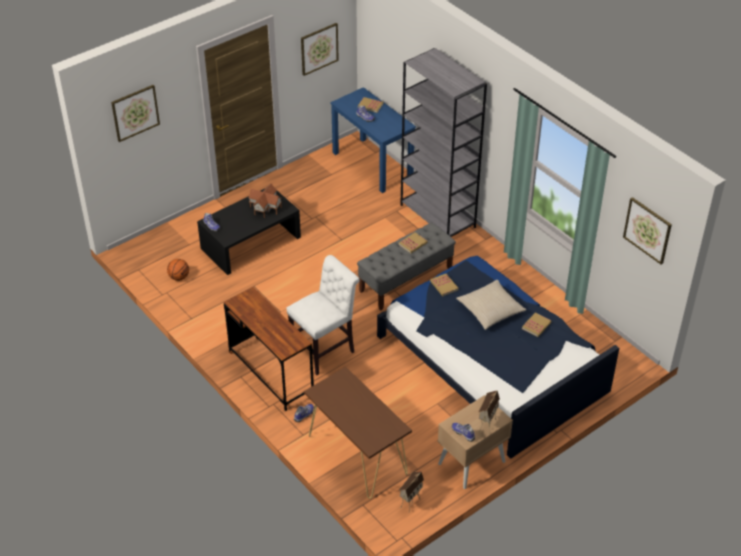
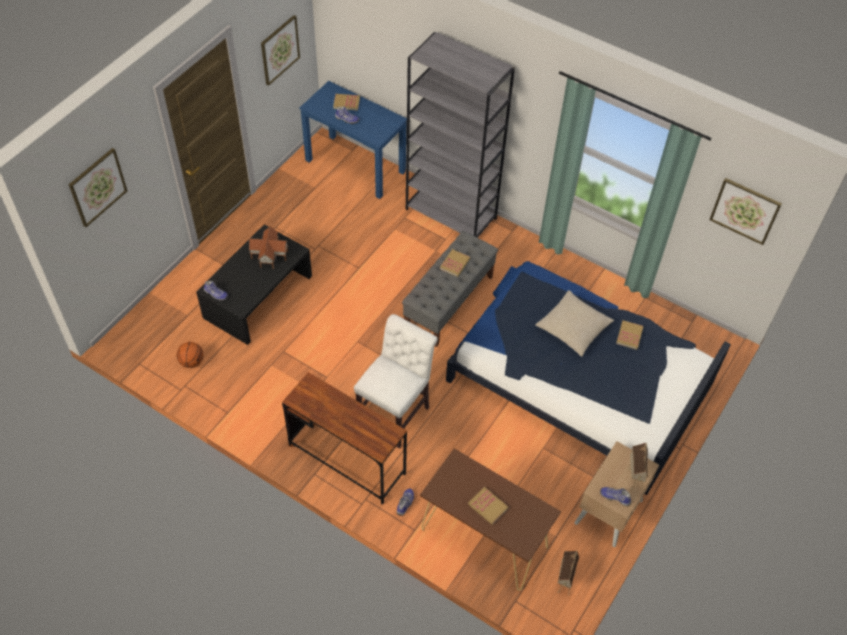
camera: 20 degrees left, 10 degrees up
book [430,274,458,296] -> book moved to [468,487,509,525]

